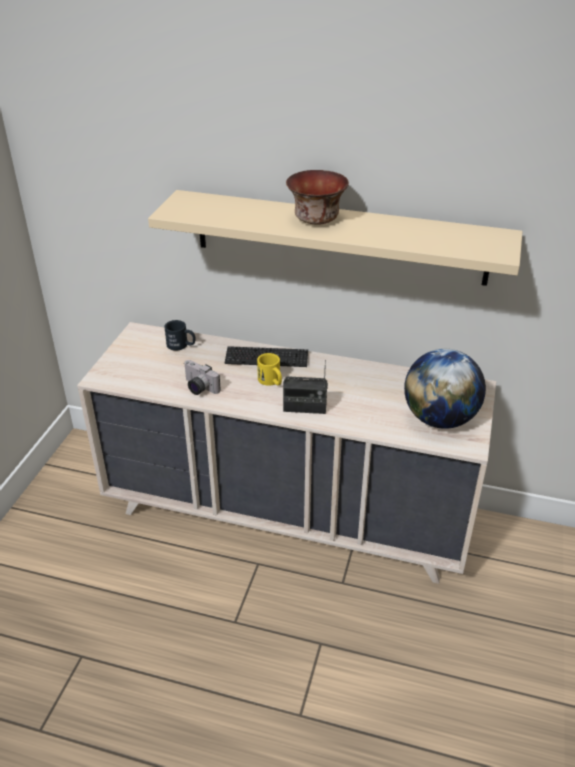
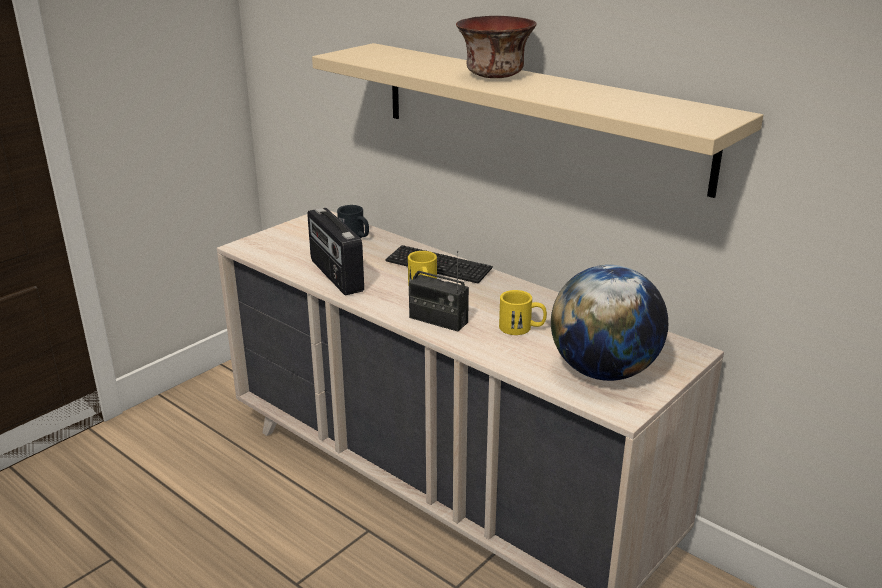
camera: 25 degrees right, 10 degrees down
camera [184,360,221,395] -> radio [307,208,364,295]
none -> yellow mug [499,290,547,335]

